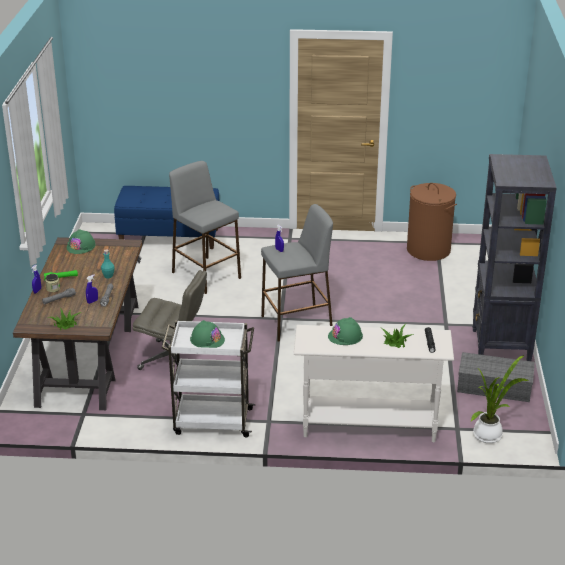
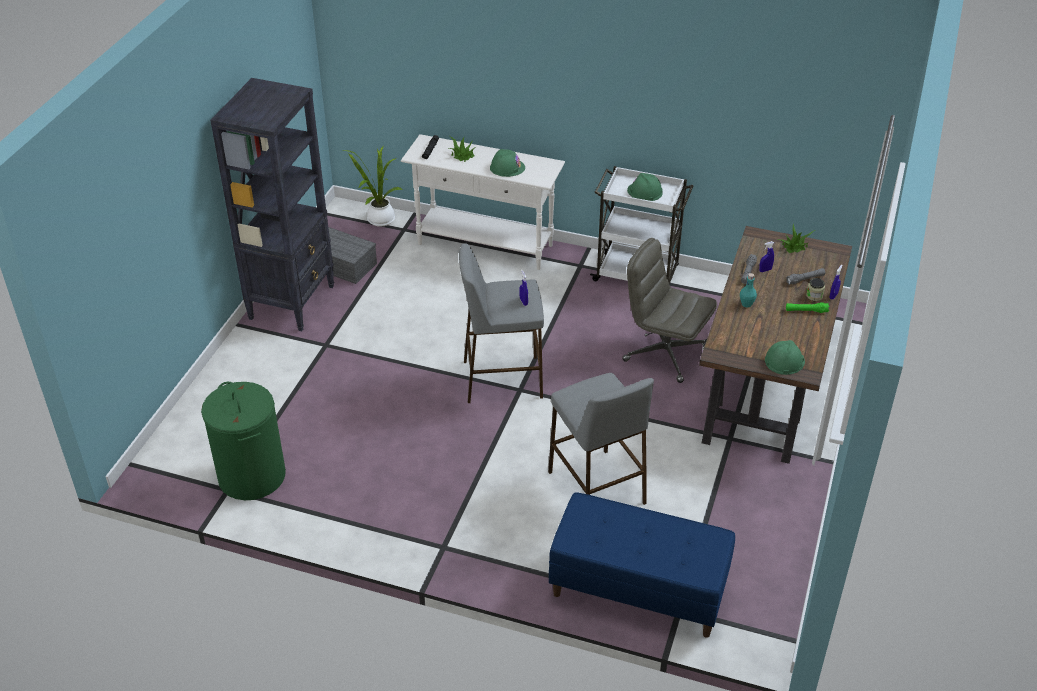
camera: 165 degrees left, 10 degrees up
brown laundry basket [407,183,457,261] -> green laundry basket [201,382,286,500]

